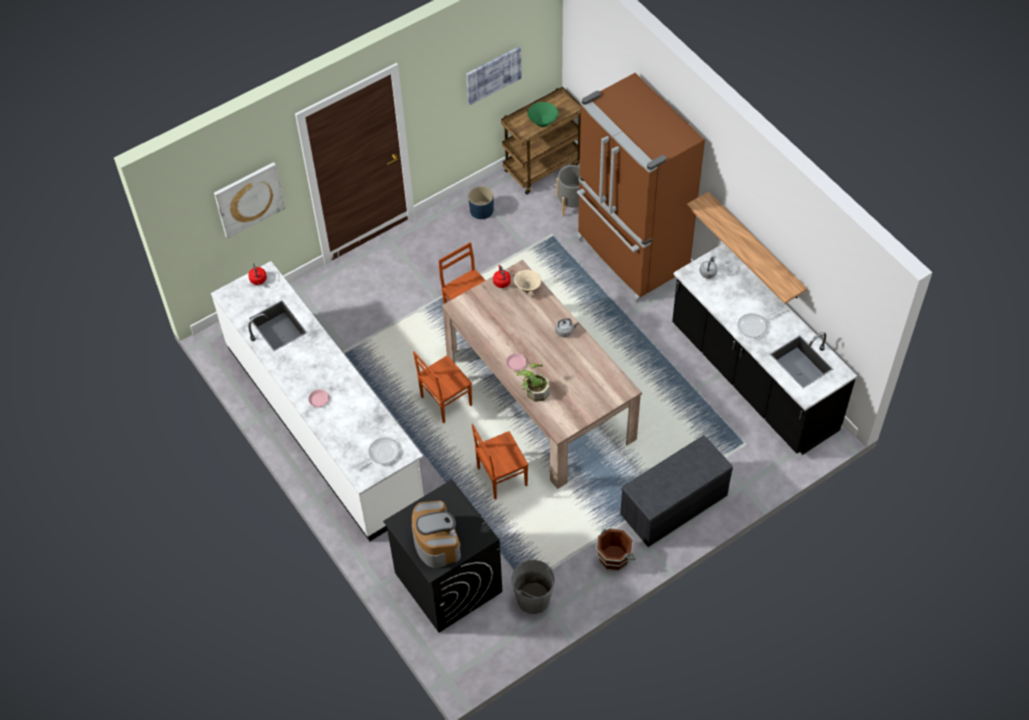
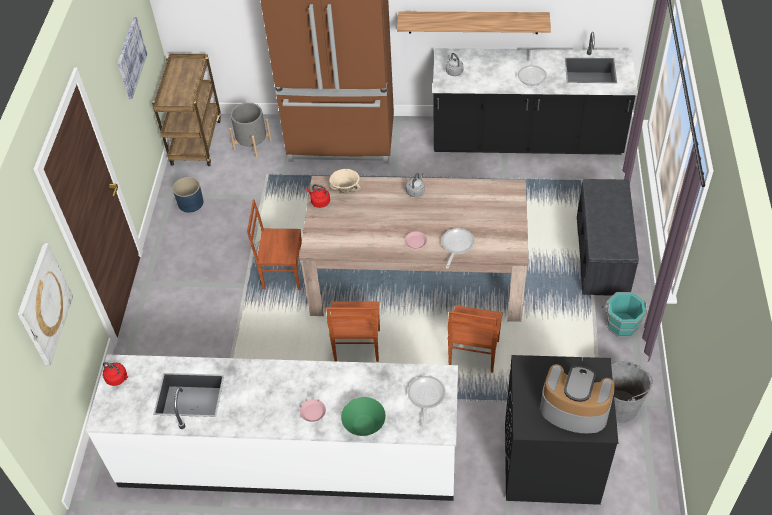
camera: 50 degrees left, 5 degrees down
potted plant [516,363,550,402] -> frying pan [442,228,475,269]
green bowl [528,102,558,127] -> green bowl moved to [341,397,386,436]
brown bucket [596,528,636,571] -> turquoise bucket [601,292,649,337]

